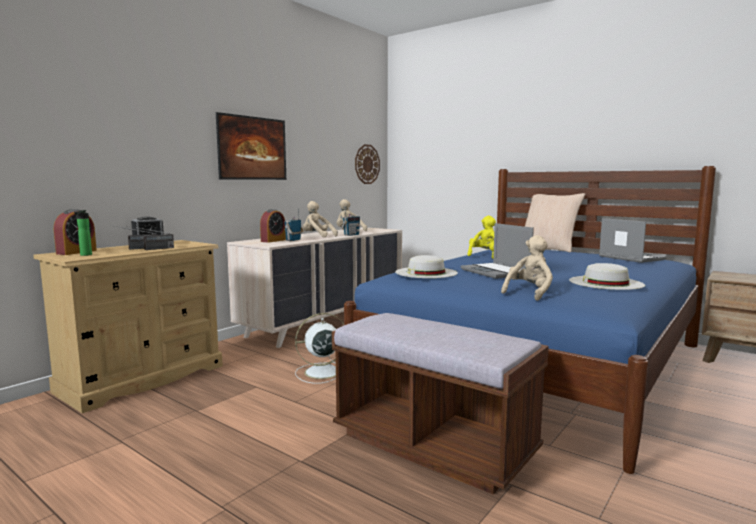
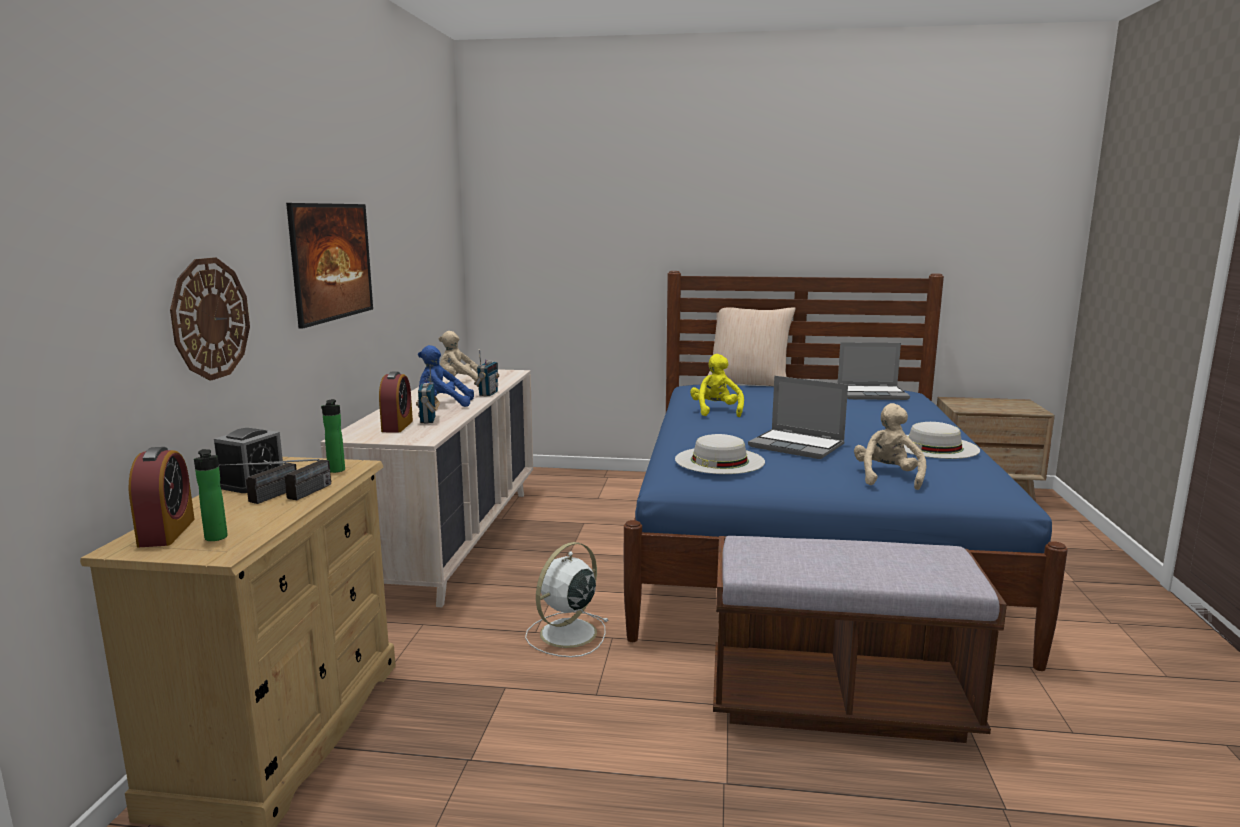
camera: 30 degrees left, 5 degrees up
beige plush toy [303,201,338,237] -> blue plush toy [418,345,474,407]
wall clock [355,144,380,184] -> wall clock moved to [170,257,250,381]
laptop [599,218,666,263] -> laptop turned 150 degrees clockwise [838,342,910,400]
none -> bottle [321,399,345,473]

